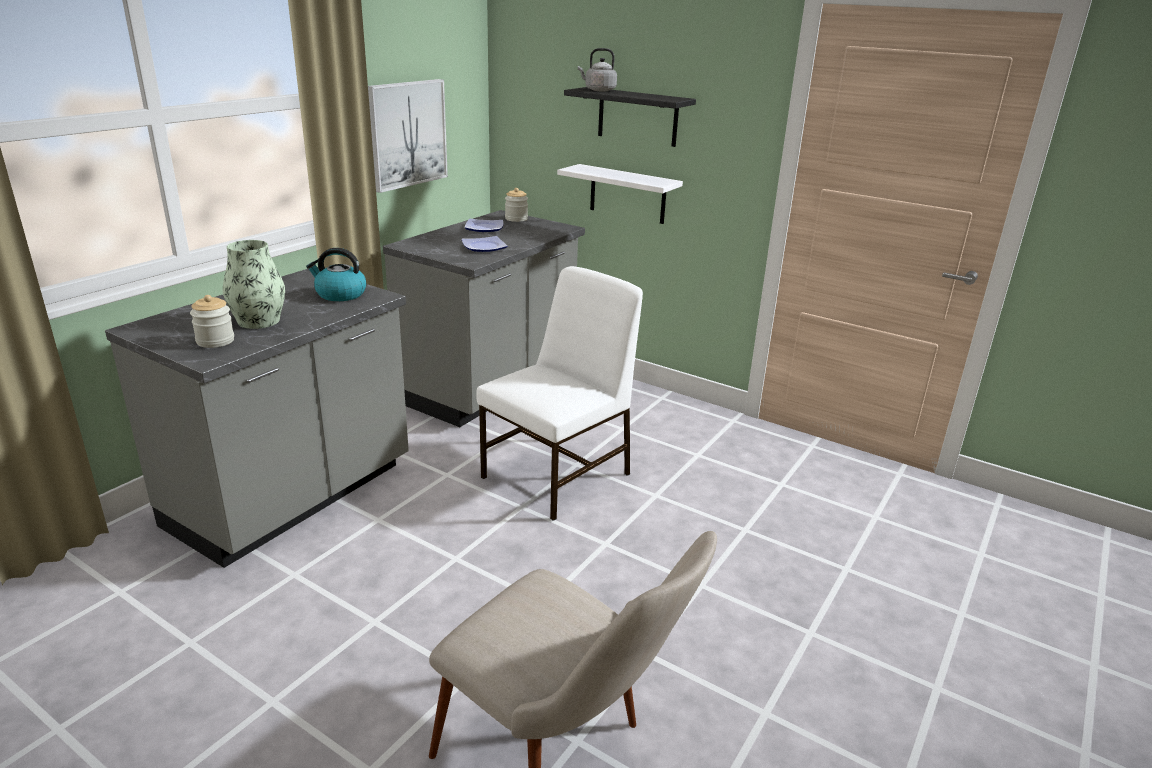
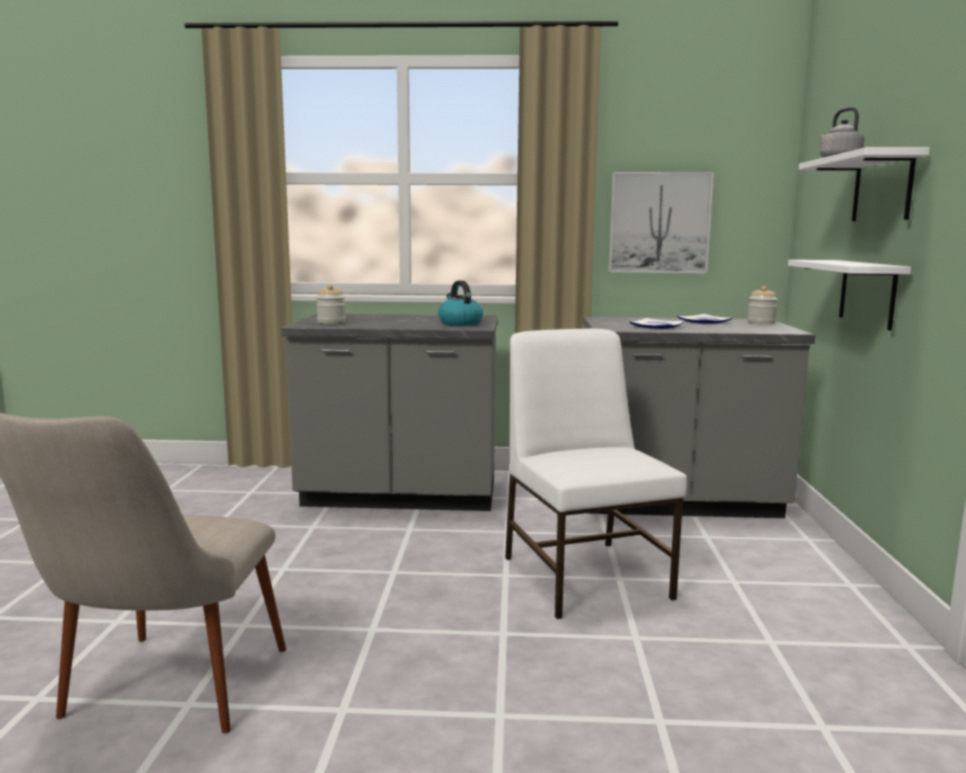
camera: 60 degrees right, 15 degrees down
vase [223,240,285,329] -> none
white chair [476,266,643,521] -> white chair turned 120 degrees counterclockwise [505,329,687,619]
black shelf [564,87,696,147] -> white shelf [799,147,930,221]

